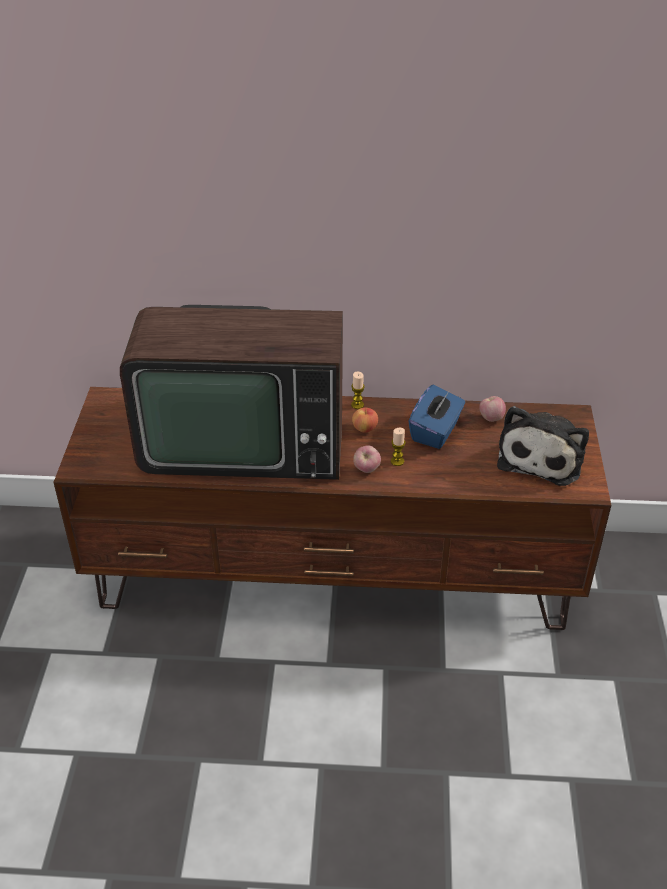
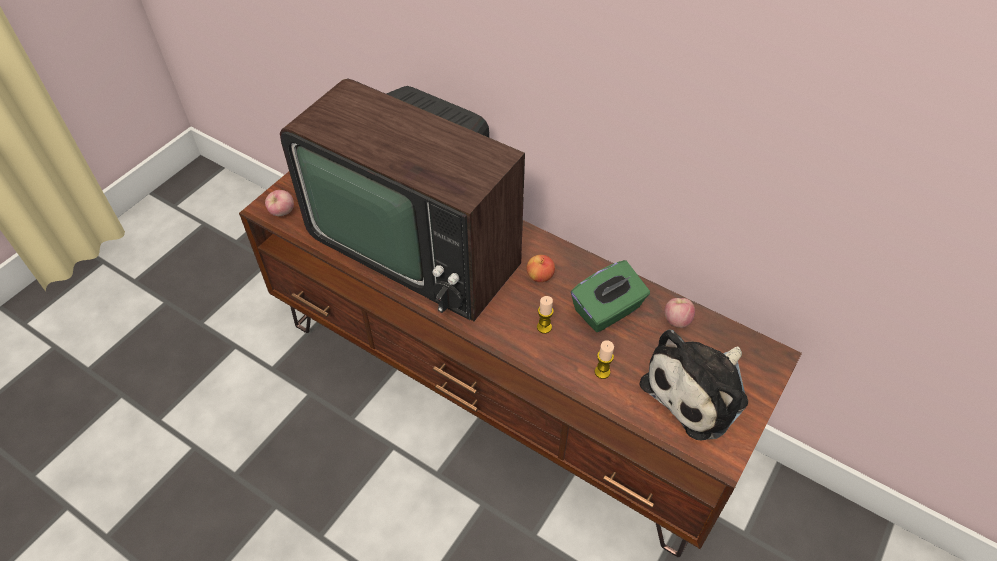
camera: 30 degrees right, 10 degrees up
candle [351,371,365,409] -> candle moved to [594,340,614,379]
apple [353,445,381,473] -> apple moved to [265,190,294,216]
blue tissue box [409,384,465,449] -> green tissue box [571,260,650,332]

